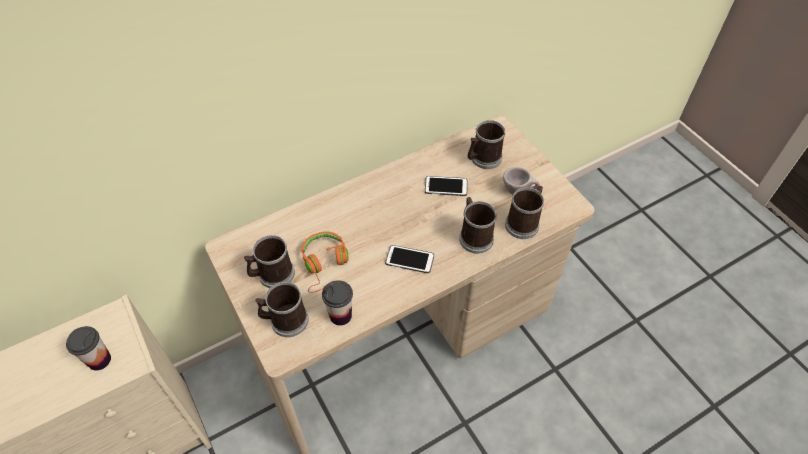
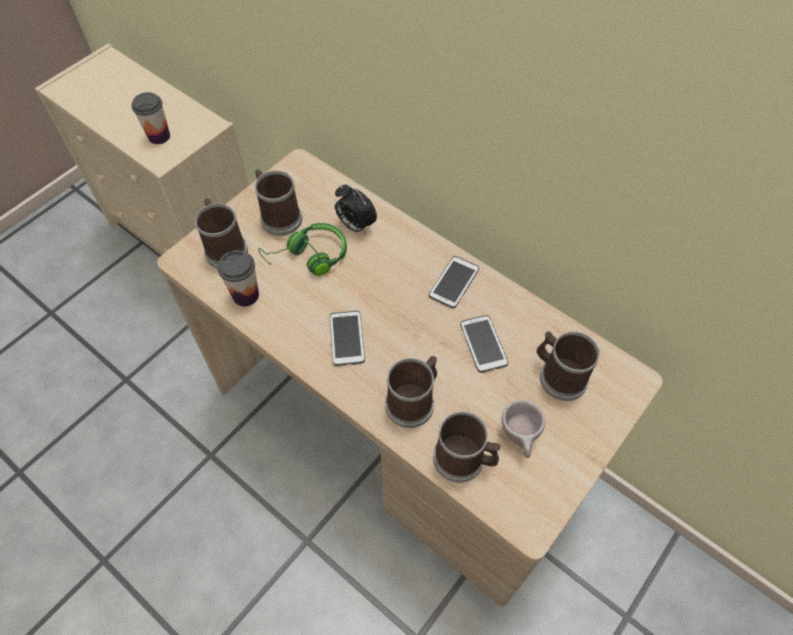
camera: 70 degrees right, 5 degrees up
orange headphones [301,232,349,293] -> green headphones [258,223,347,276]
none -> alarm clock [335,184,377,234]
none -> phone [429,256,479,308]

